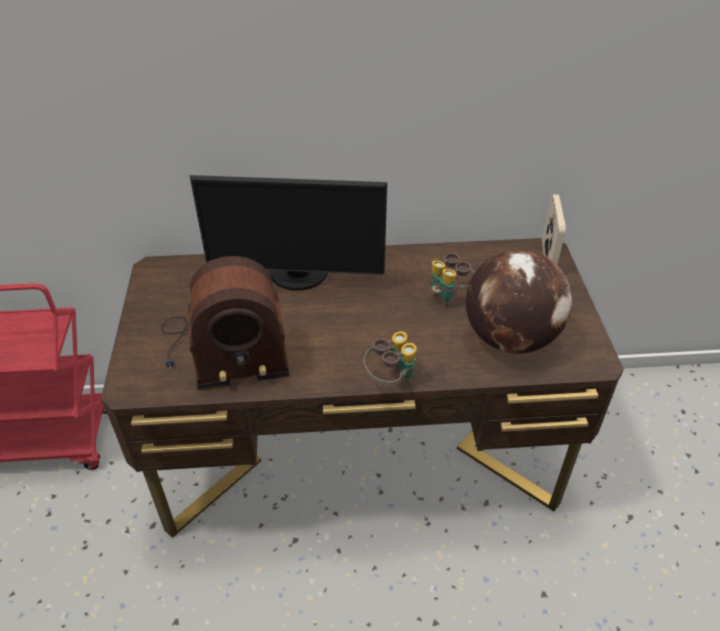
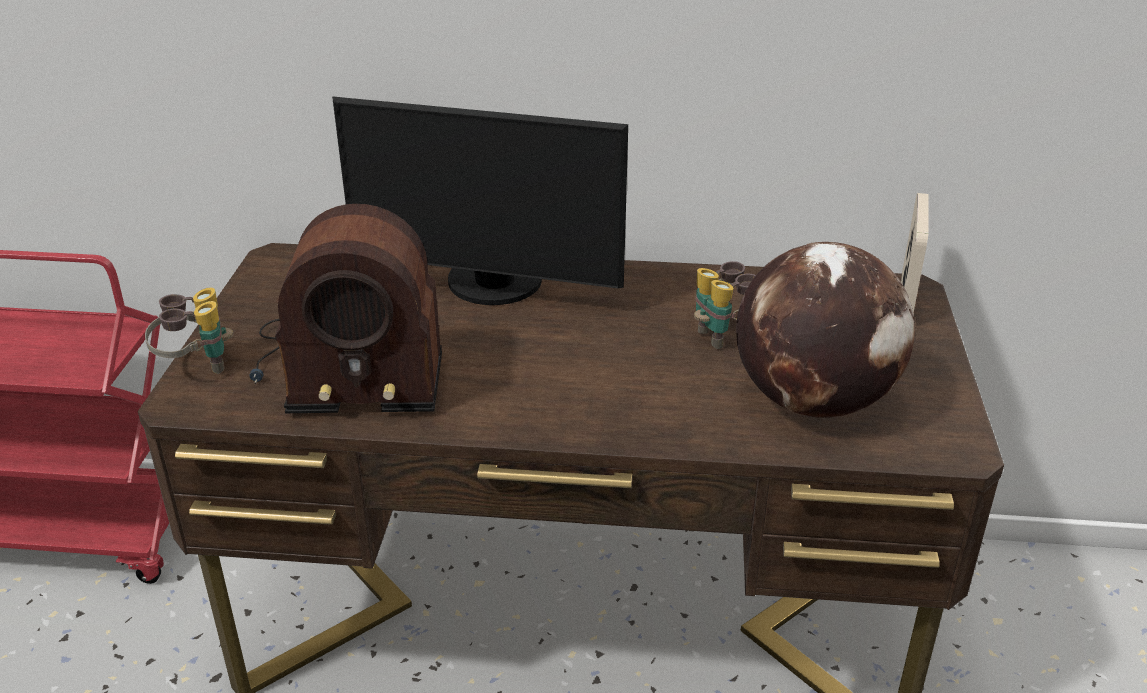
camera: 10 degrees right, 10 degrees down
binoculars [364,331,417,385] -> binoculars moved to [145,288,233,374]

